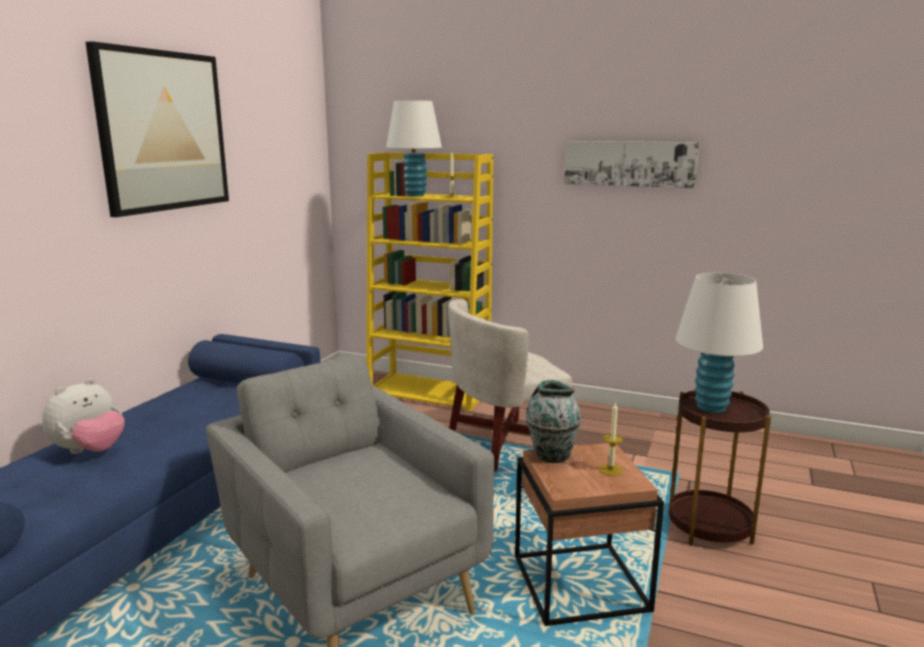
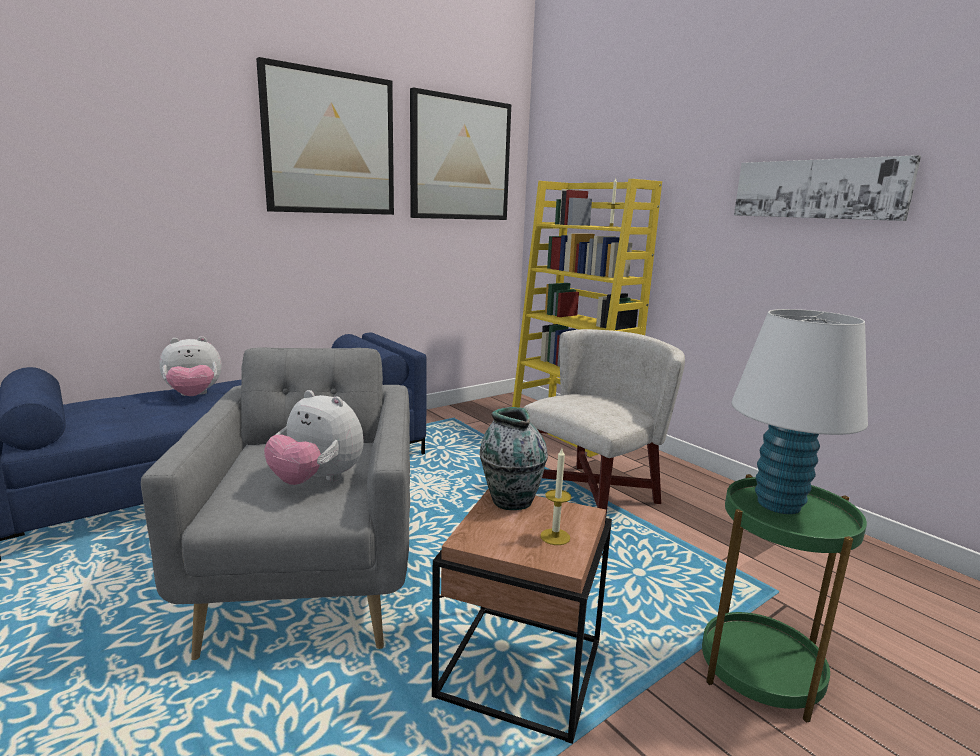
camera: 30 degrees right, 0 degrees up
white table lamp [386,100,442,196] -> none
white armchair [448,299,572,472] -> white armchair turned 135 degrees clockwise [524,329,685,514]
brown side table [669,390,771,546] -> green side table [702,474,867,723]
none -> plush toy [264,390,364,485]
none -> picture [410,87,511,220]

